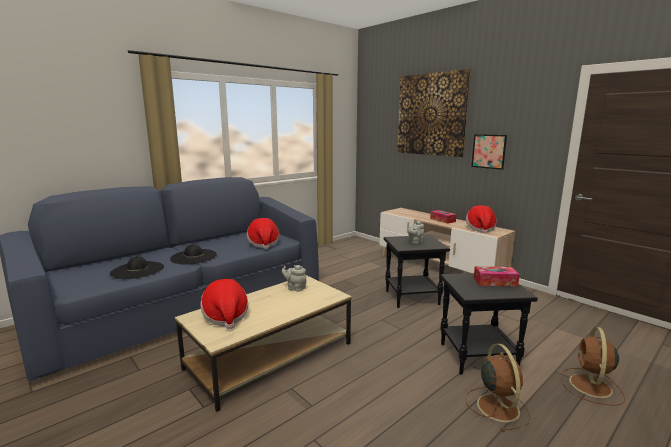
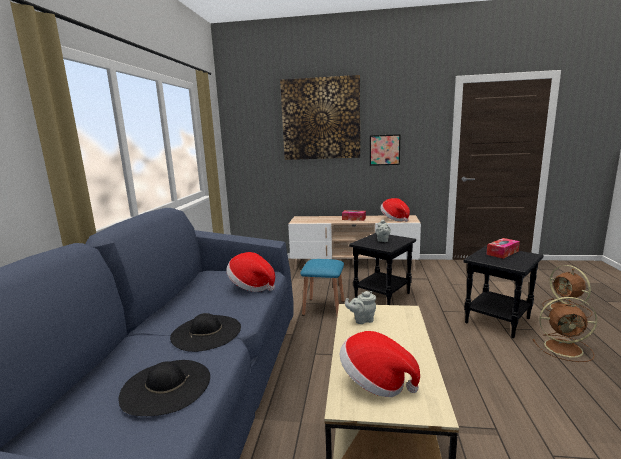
camera: 40 degrees left, 0 degrees up
brown fan [465,344,531,431] -> brown fan turned 150 degrees clockwise [533,297,597,362]
none -> blue stool [300,259,345,316]

